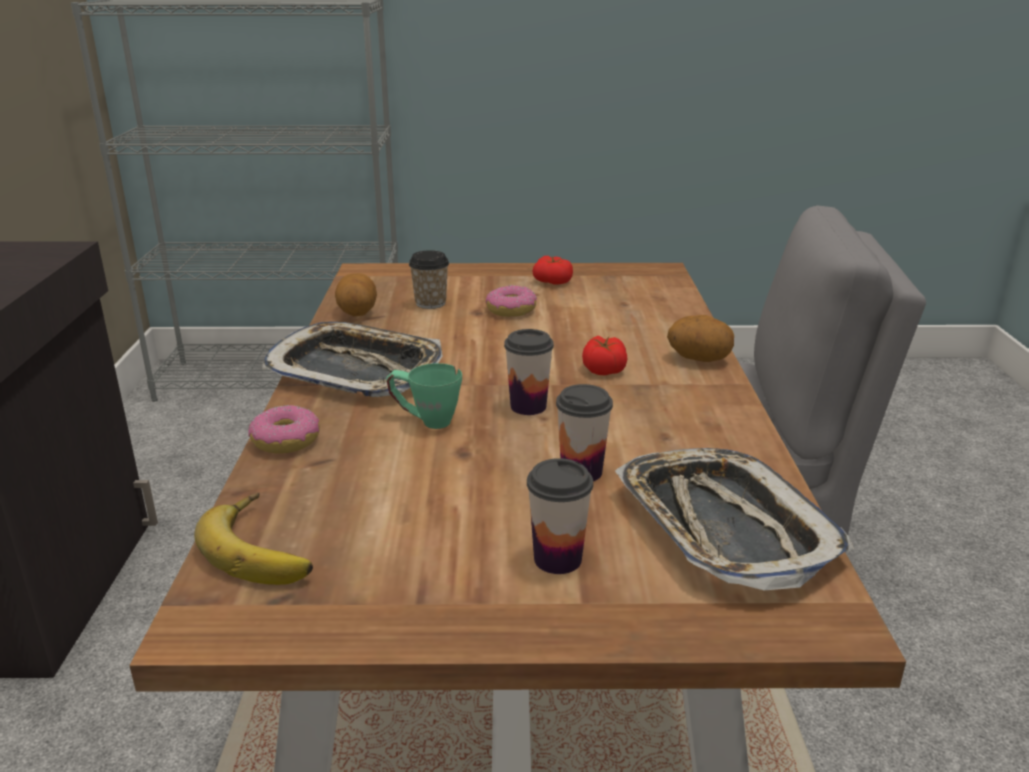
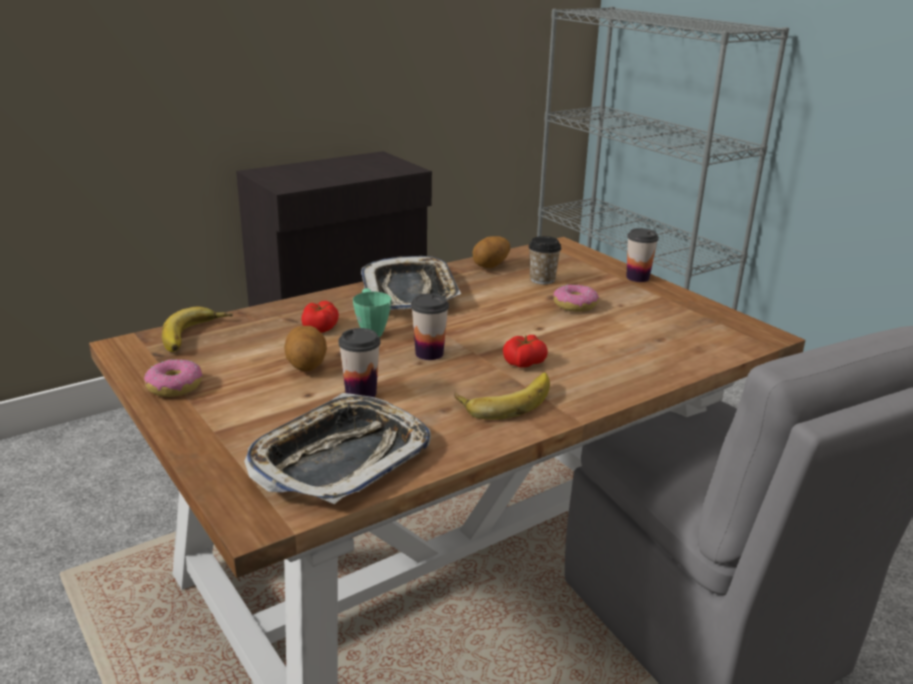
camera: 55 degrees right, 0 degrees up
donut [248,405,320,454] -> donut moved to [144,359,203,397]
cup [527,458,593,574] -> cup moved to [626,228,659,282]
tomato [532,256,573,285] -> tomato moved to [301,301,339,333]
potato [667,315,734,362] -> potato moved to [284,326,327,372]
none -> banana [455,373,550,420]

